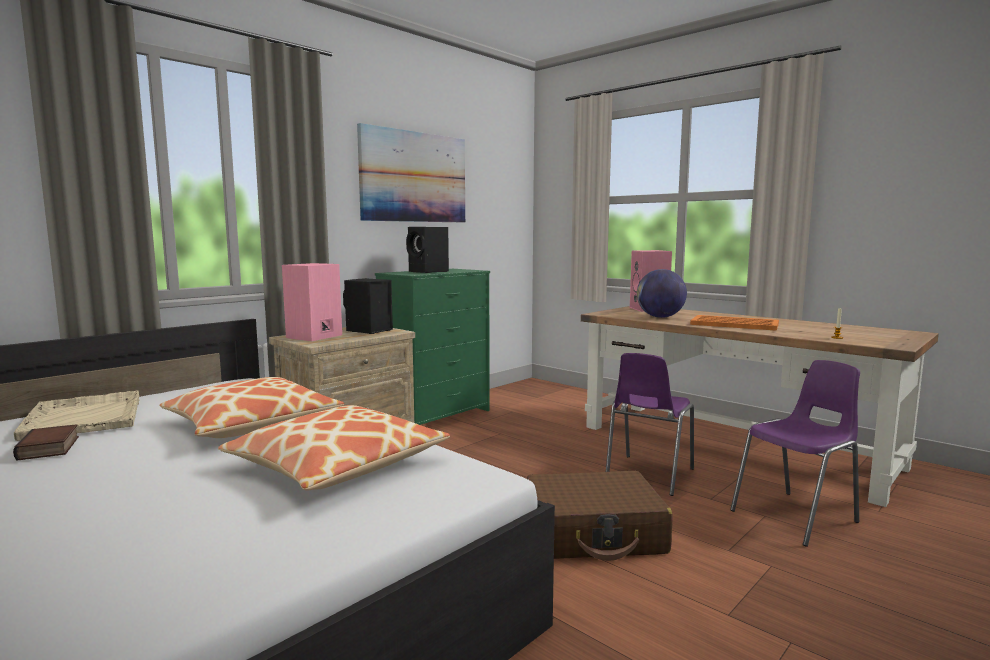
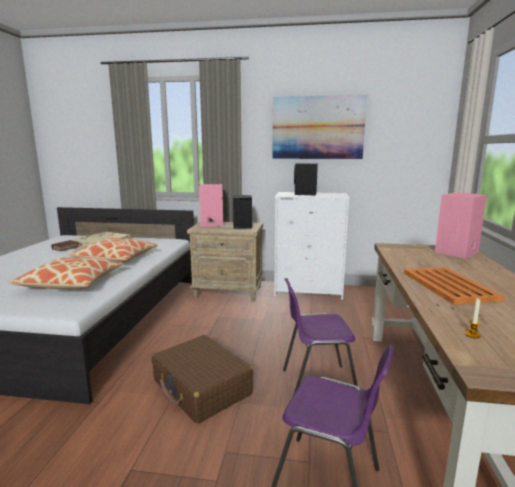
camera: 55 degrees right, 5 degrees up
green dresser [375,269,490,425] -> white dresser [274,192,350,300]
globe [637,269,687,318] -> none

